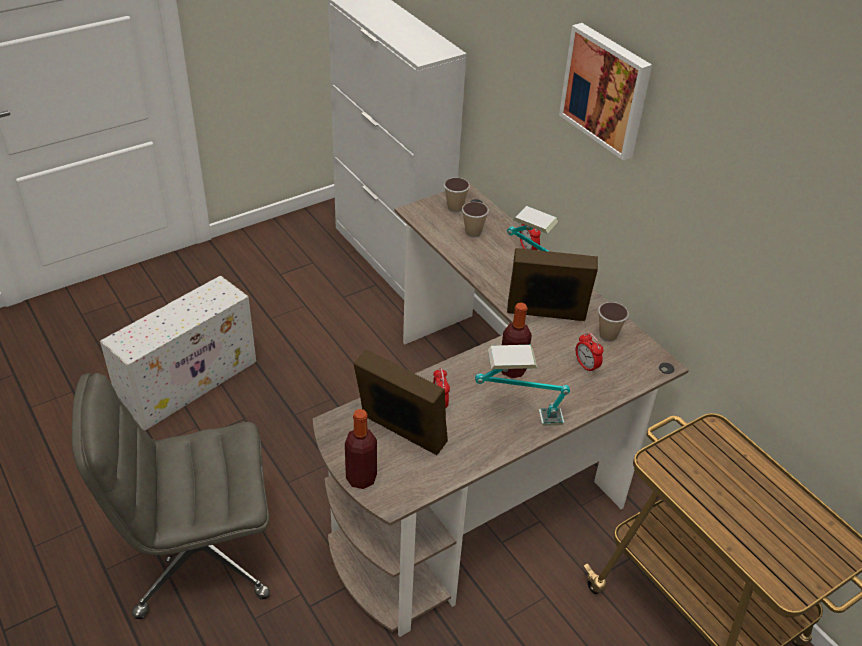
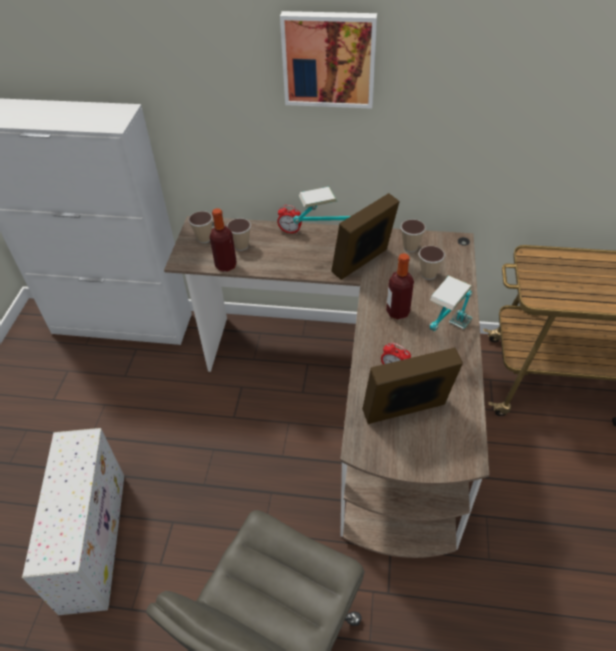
camera: 45 degrees left, 5 degrees up
bottle [345,409,377,489] -> bottle moved to [210,208,237,272]
alarm clock [576,332,603,374] -> cup [419,246,445,280]

